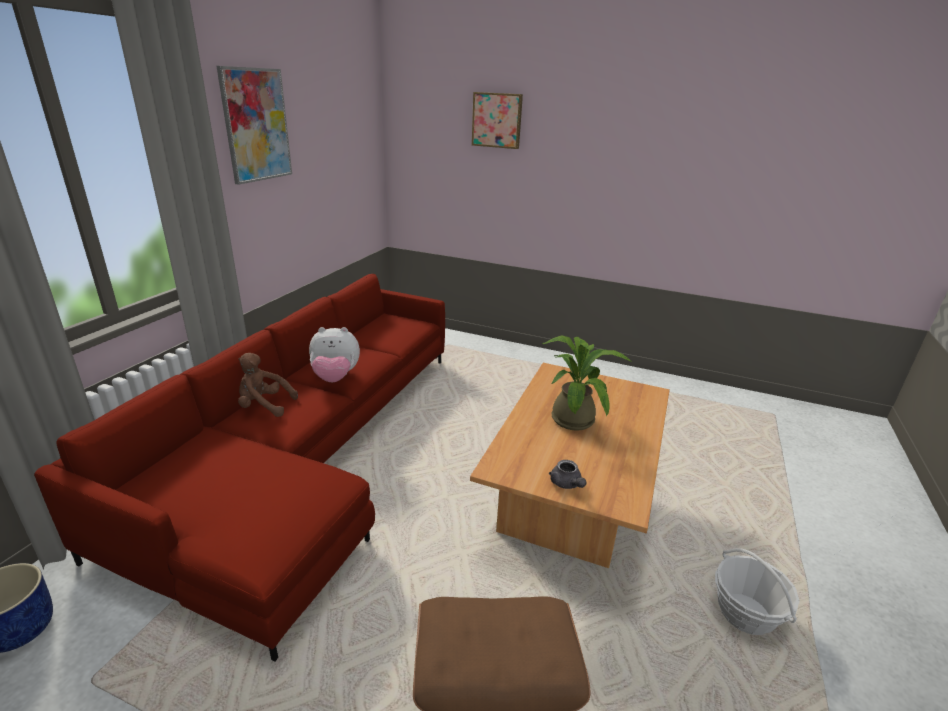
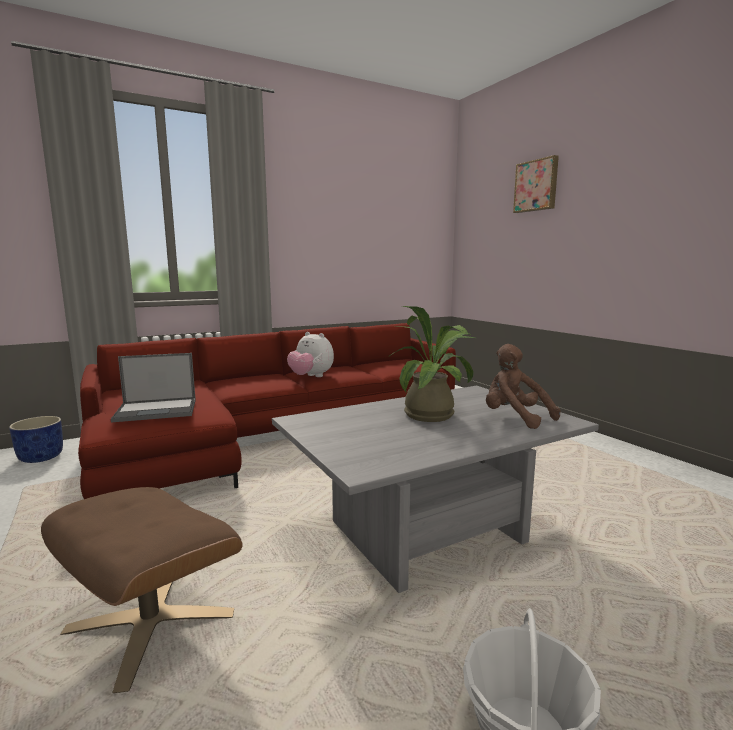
camera: 40 degrees right, 15 degrees down
picture [216,66,292,185] -> none
brown plush toy [238,353,298,417] -> brown plush toy moved to [486,344,561,429]
brown coffee table [470,363,670,568] -> grey coffee table [272,386,599,593]
grey teapot [549,460,587,489] -> none
none -> laptop [111,353,196,422]

